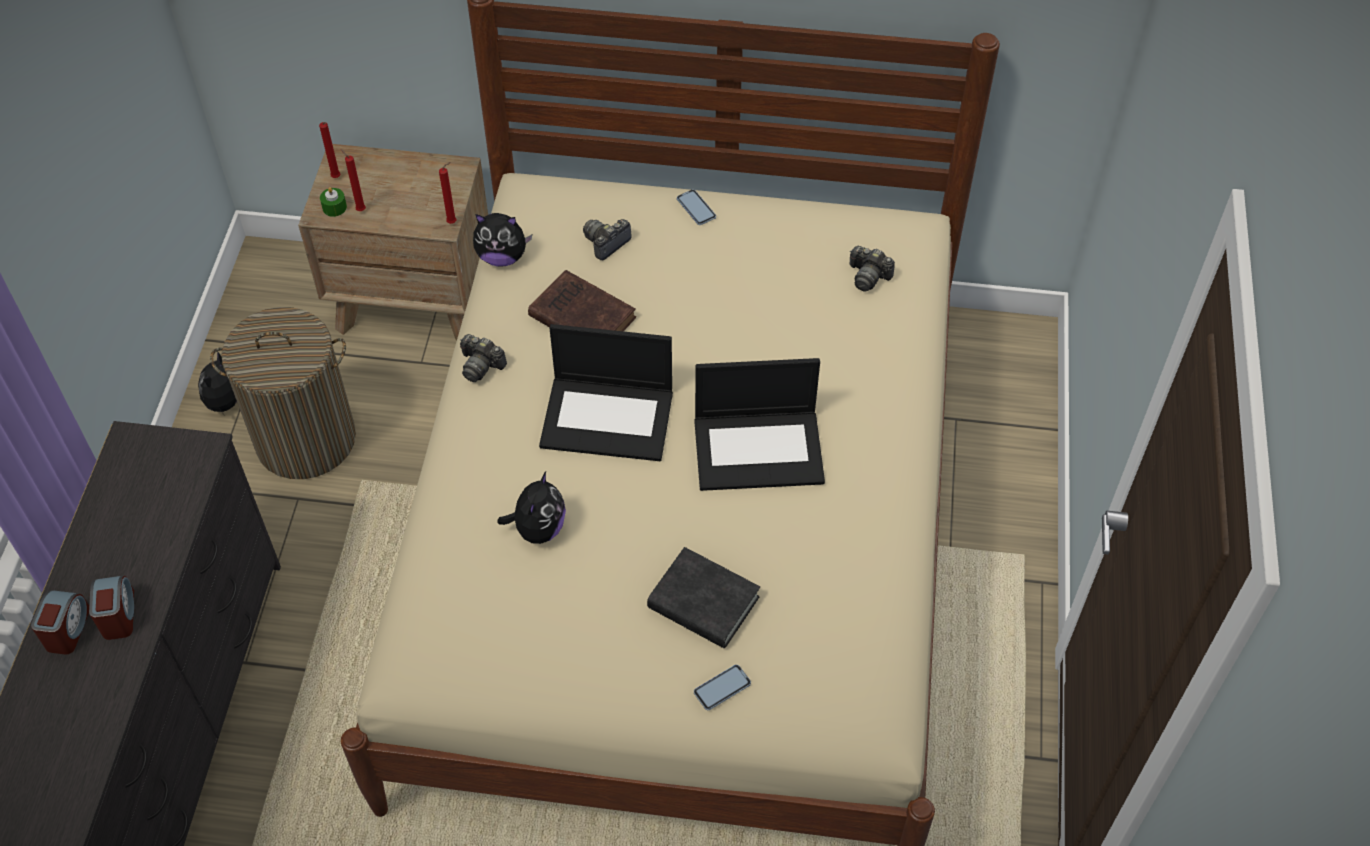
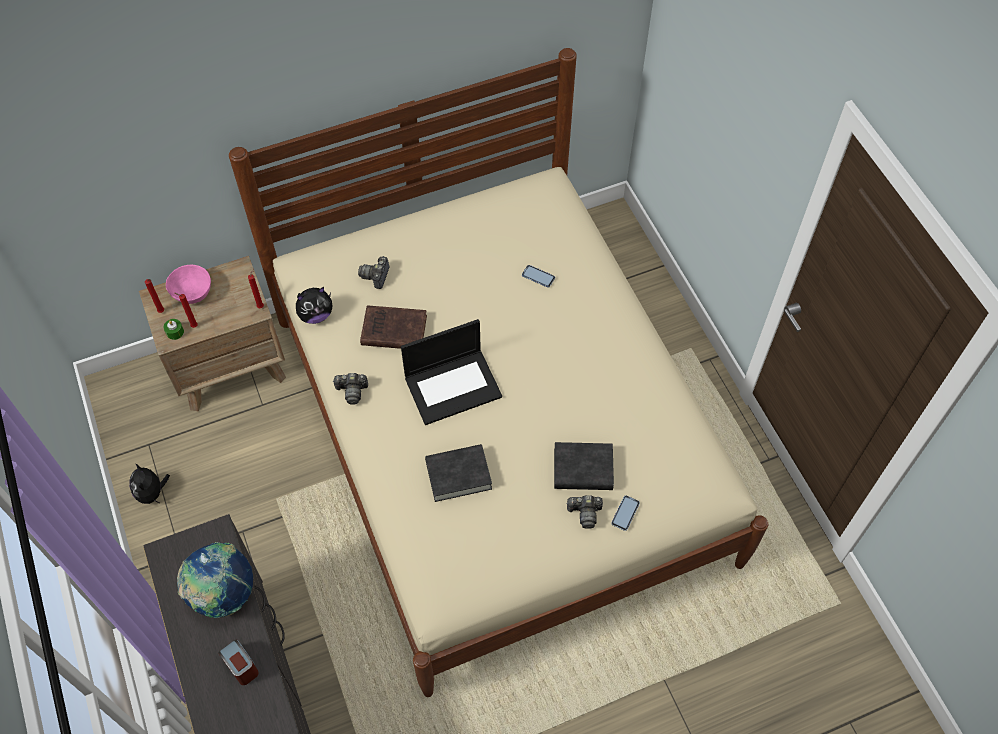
camera: 30 degrees left, 5 degrees up
alarm clock [31,590,89,654] -> none
laundry basket [210,307,356,479] -> none
plush toy [497,472,566,544] -> black book [425,444,492,502]
phone [677,189,716,225] -> phone moved to [522,265,555,288]
laptop [694,358,825,491] -> none
camera [850,246,895,291] -> camera moved to [566,495,603,529]
none -> pink bowl [166,265,211,304]
none -> globe [177,542,253,618]

